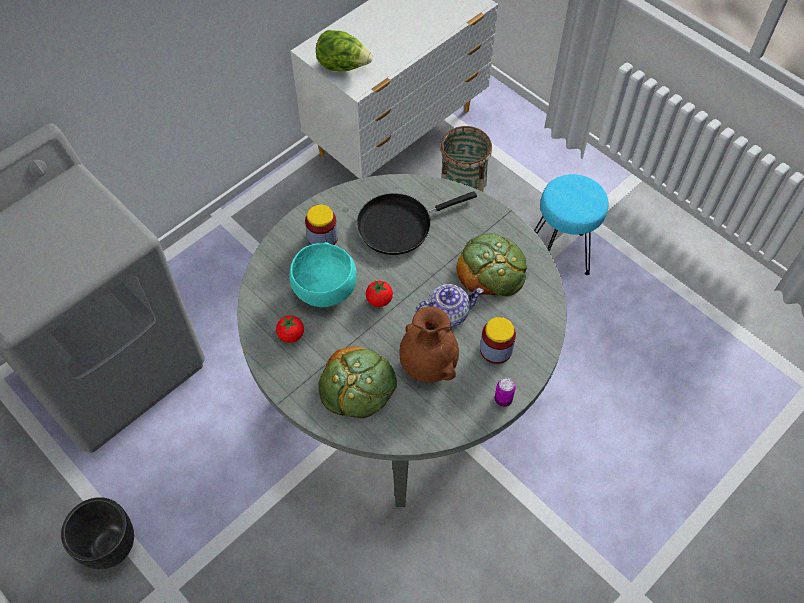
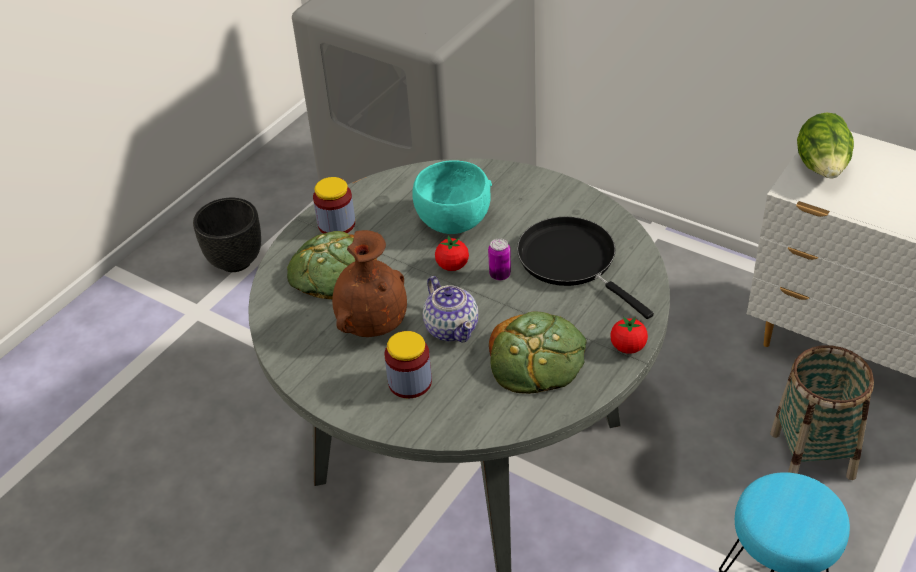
camera: 80 degrees right, 15 degrees down
tomato [276,315,304,343] -> tomato moved to [610,317,648,354]
jar [305,204,338,245] -> jar moved to [313,177,355,233]
can [495,377,516,407] -> can moved to [488,238,511,280]

